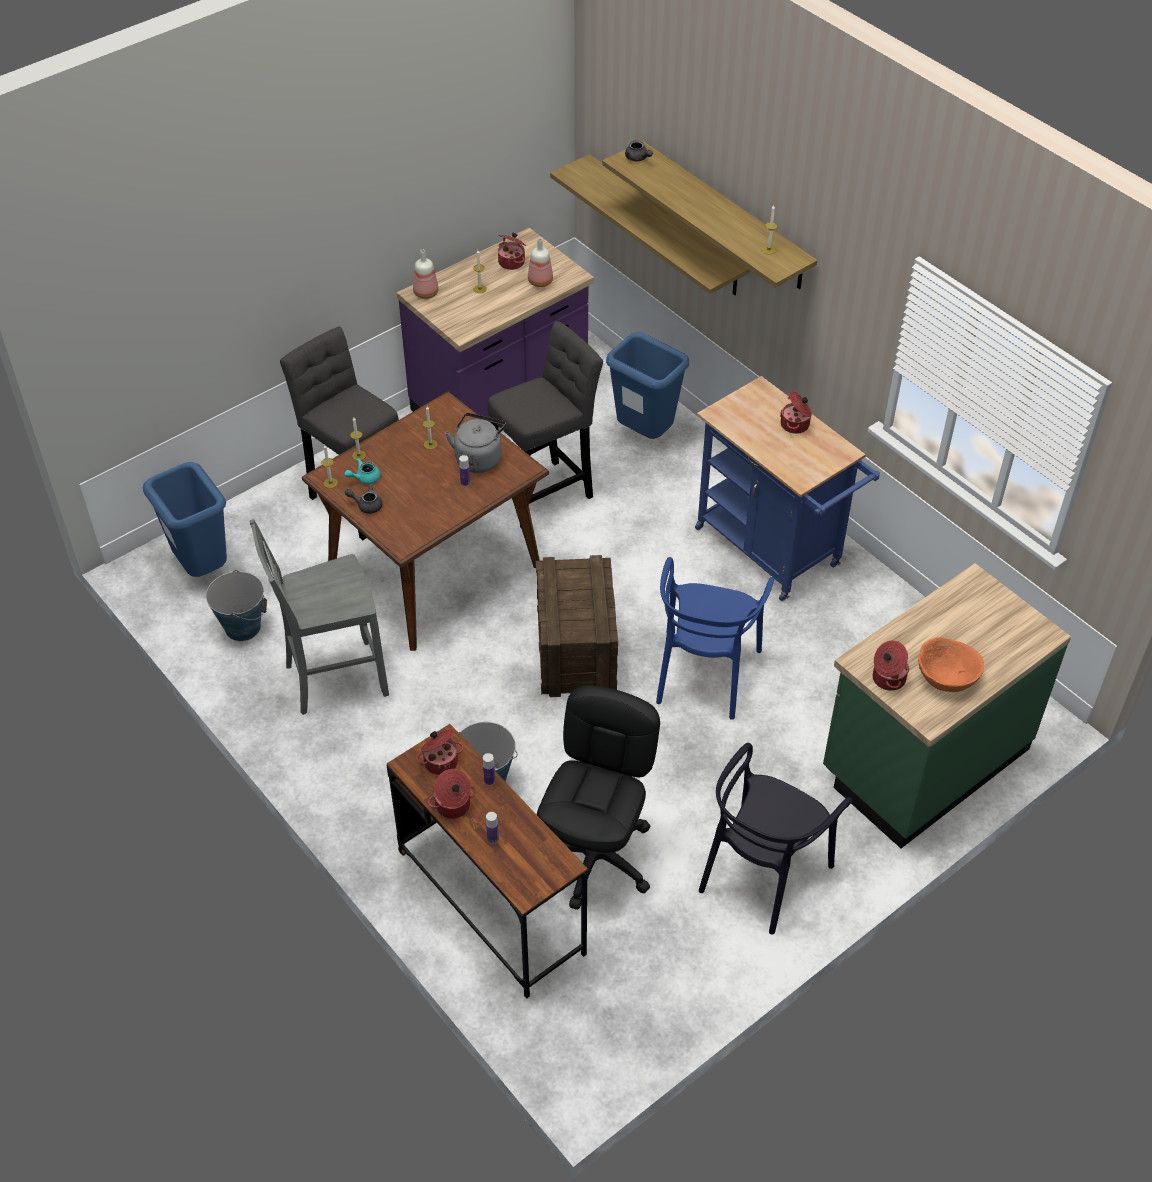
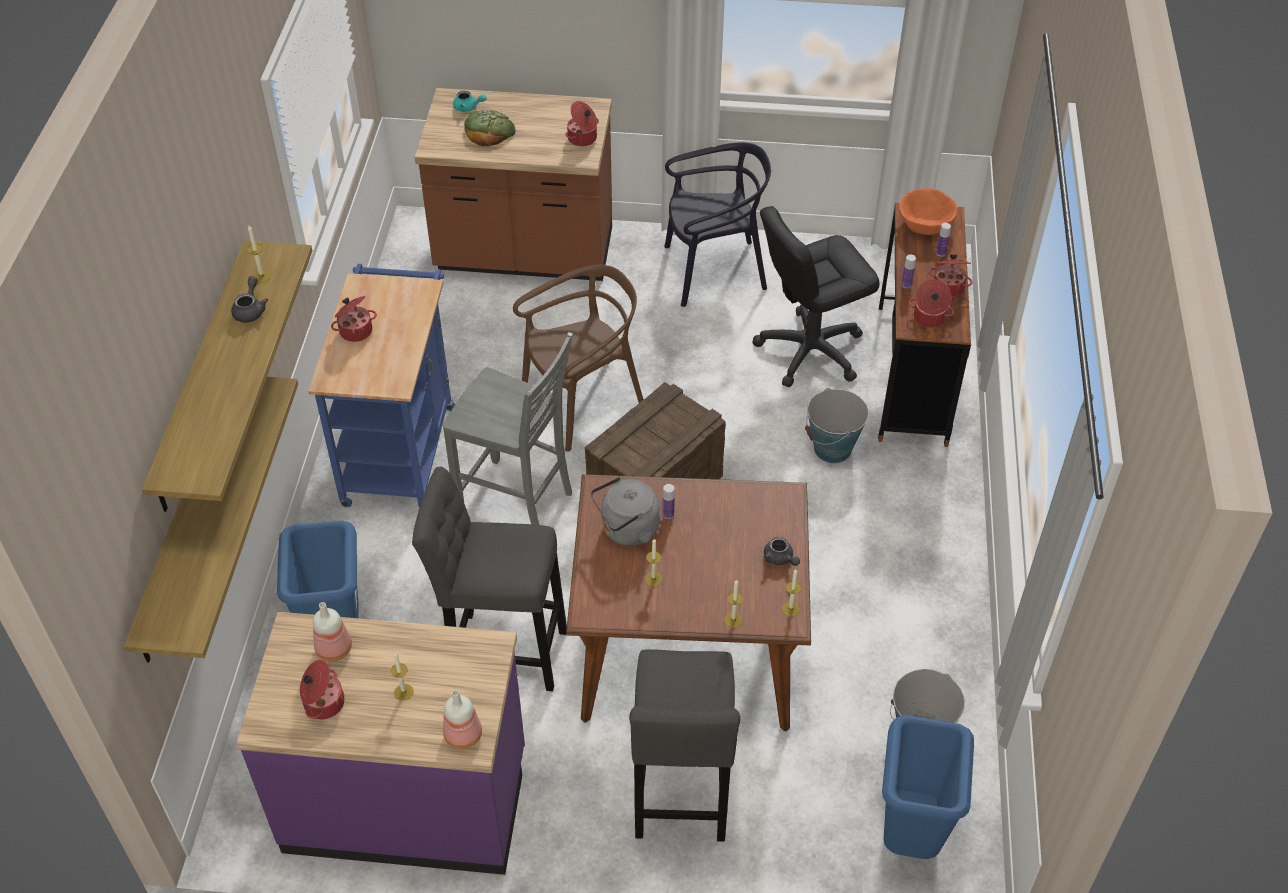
camera: 135 degrees left, 0 degrees up
grey chair [250,519,389,715] -> grey chair moved to [443,332,573,525]
turquoise teapot [344,458,380,484] -> turquoise teapot moved to [453,91,487,112]
grey teapot [625,140,653,161] -> grey teapot moved to [231,276,268,323]
blue chair [656,557,775,720] -> brown chair [513,265,643,452]
green counter [823,563,1071,848] -> brown counter [415,88,612,281]
orange bowl [918,637,984,692] -> orange bowl moved to [899,188,958,235]
none -> bread [464,110,516,146]

